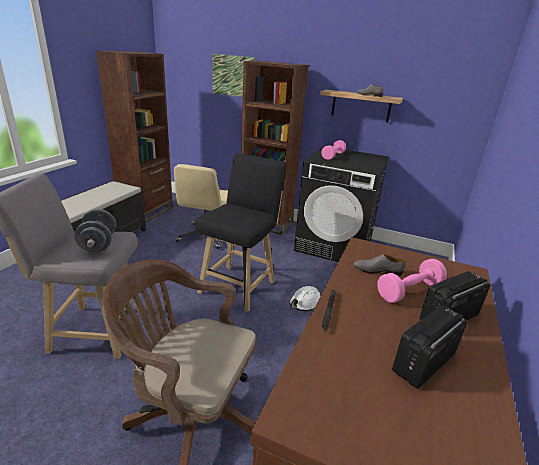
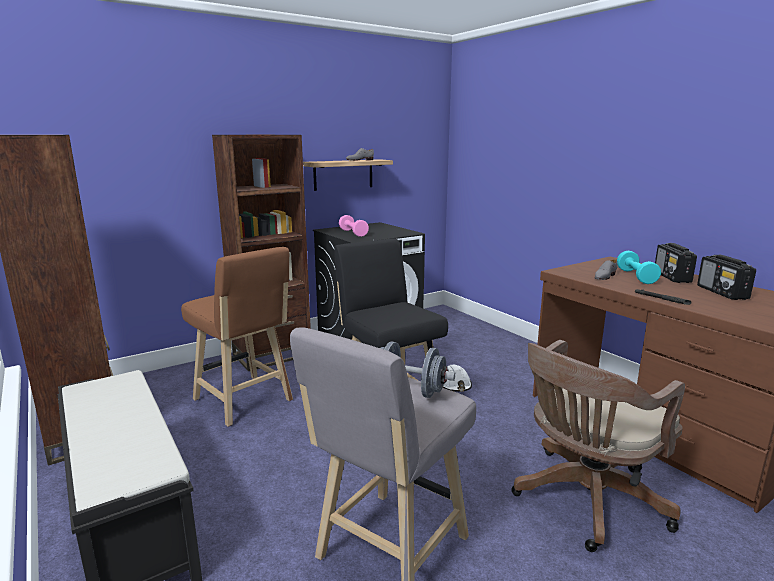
camera: 55 degrees left, 10 degrees down
beige office chair [174,164,228,249] -> brown stool [181,247,293,427]
picture [212,54,255,97] -> none
pink dumbbell [377,259,447,303] -> turquoise dumbbell [617,250,661,284]

